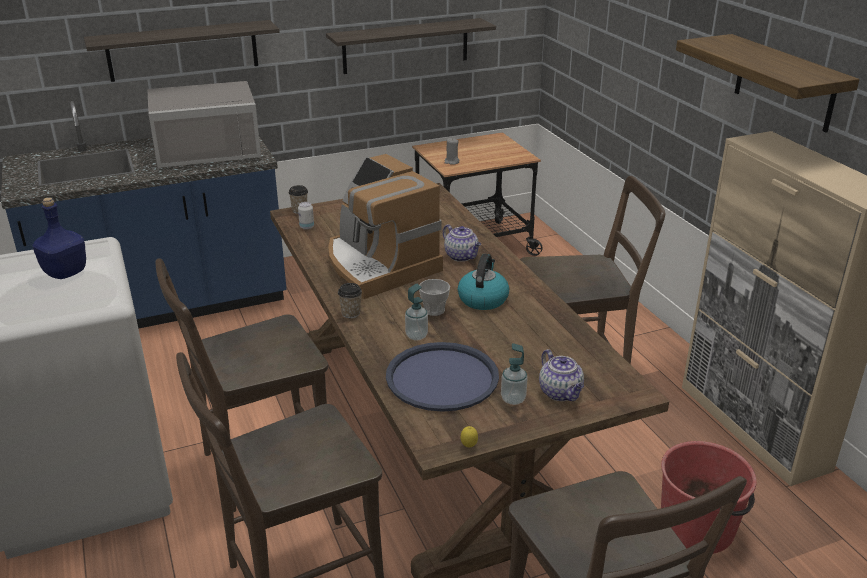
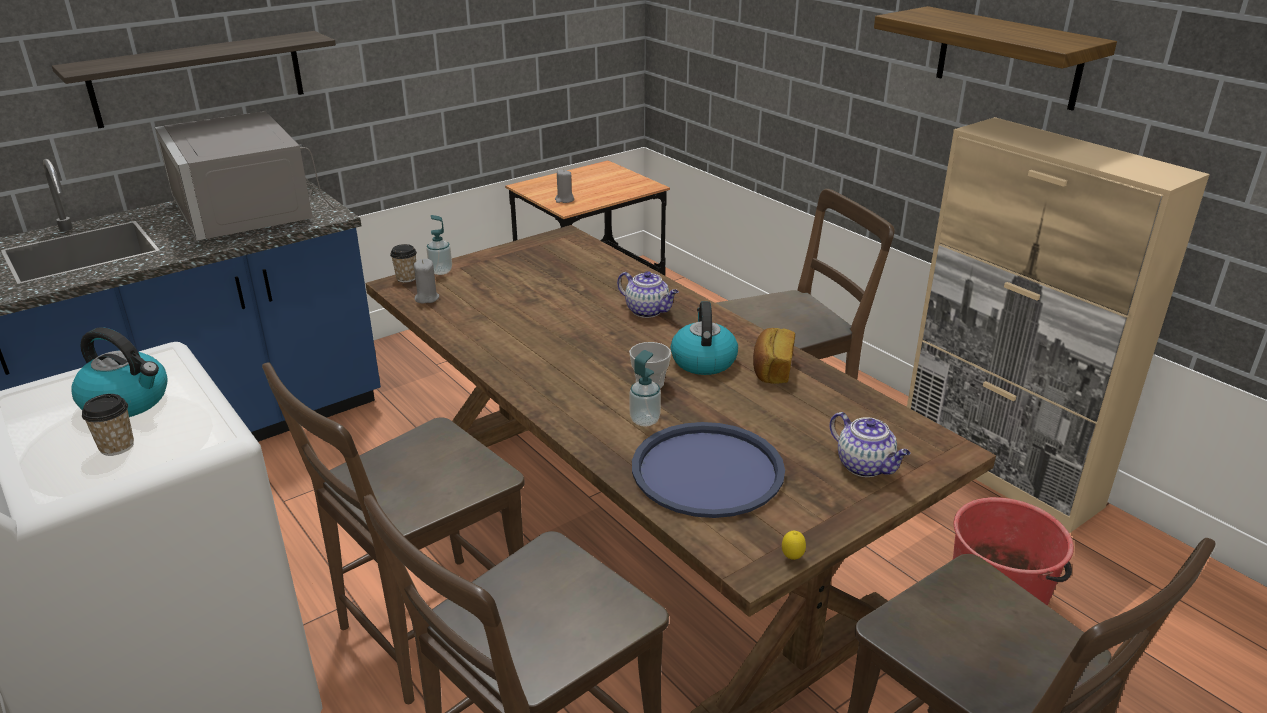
camera: 15 degrees left, 0 degrees up
blue bottle [32,197,86,279] -> kettle [71,327,168,417]
grey microwave [148,81,261,168] -> grey microwave turned 90 degrees clockwise [155,111,335,241]
can [298,202,314,230] -> grey candle [414,259,439,304]
shelf [326,18,496,74] -> none
coffee machine [328,154,443,299] -> none
cup [338,283,362,318] -> cup moved to [82,394,134,456]
soap dispenser [501,343,528,405] -> soap dispenser moved to [426,215,452,275]
none -> bread [753,328,795,384]

